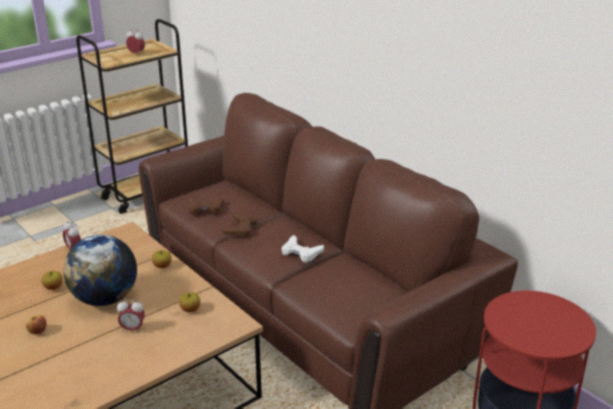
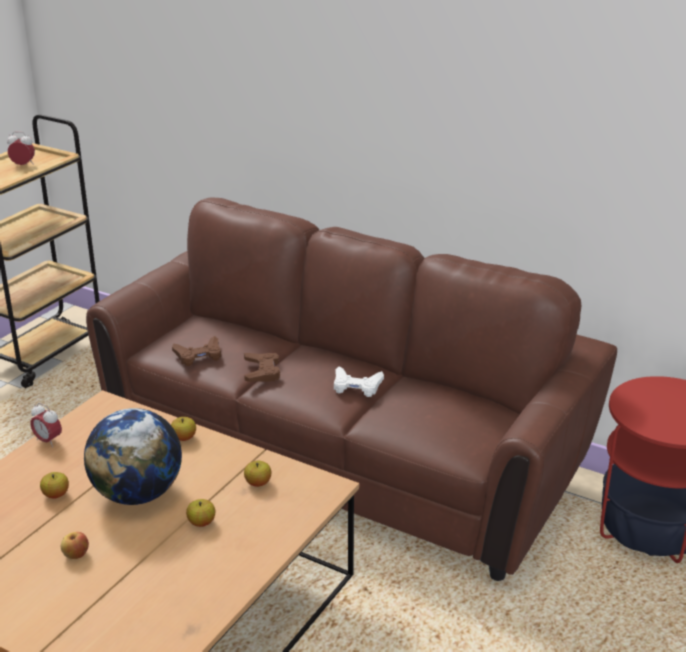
camera: 20 degrees left, 0 degrees up
alarm clock [117,299,145,332] -> apple [186,499,215,527]

